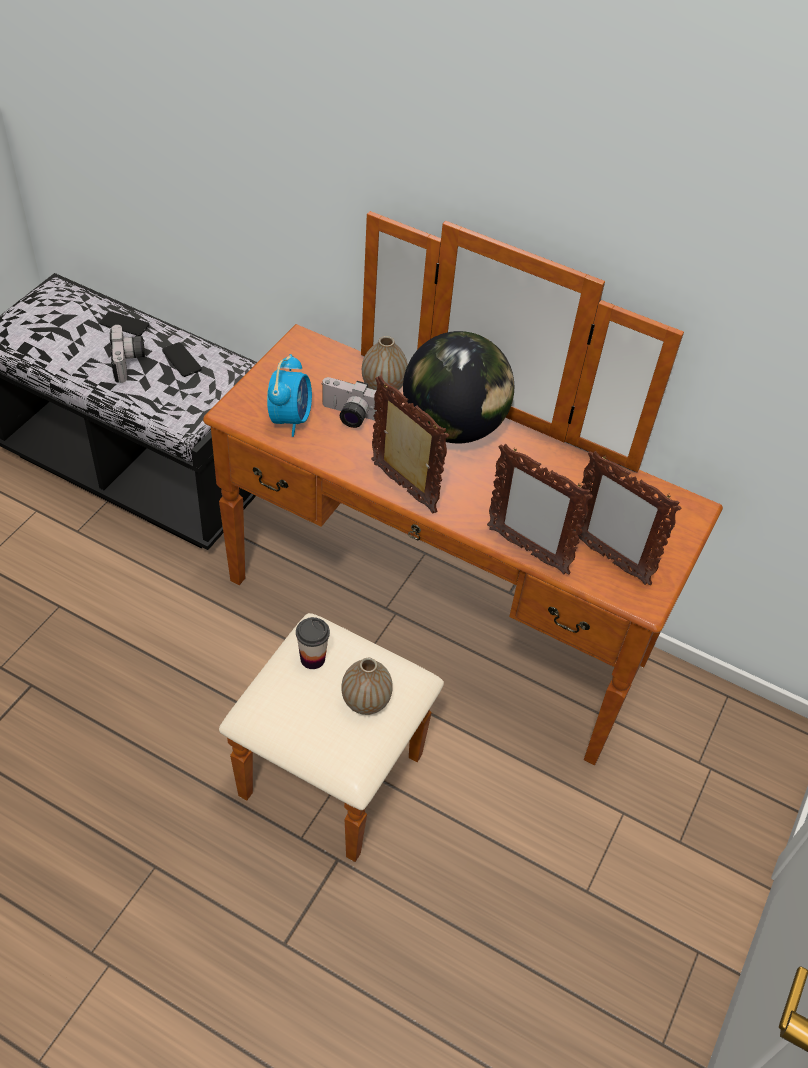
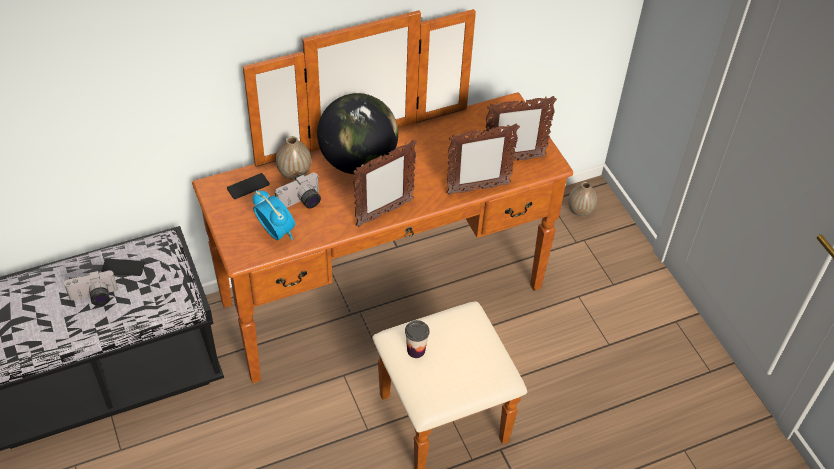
camera: 50 degrees left, 0 degrees up
phone [100,311,149,336] -> phone moved to [227,173,270,199]
camera [110,325,145,383] -> camera turned 135 degrees clockwise [64,270,118,306]
vase [341,658,393,715] -> vase moved to [568,182,597,216]
picture frame [371,376,449,514] -> picture frame turned 150 degrees clockwise [353,140,417,227]

